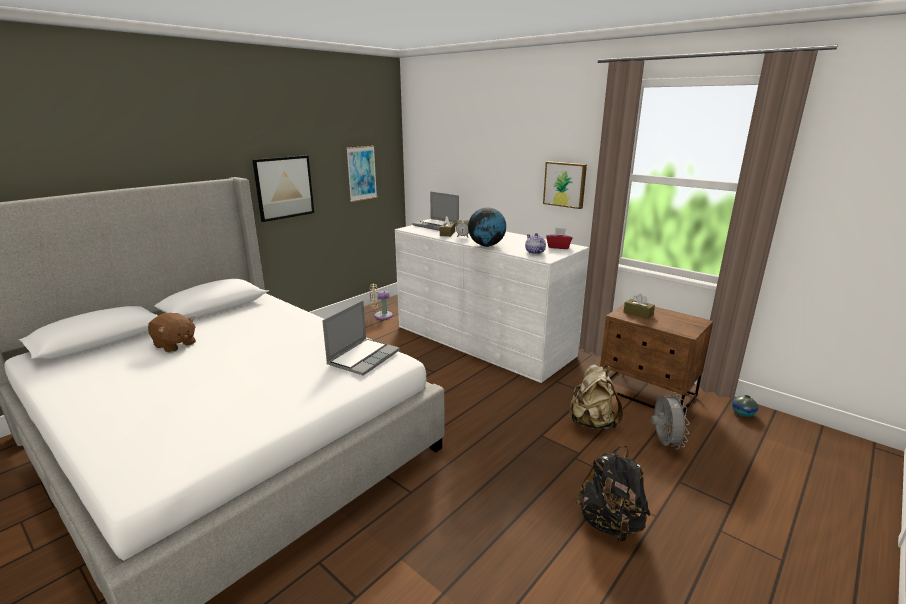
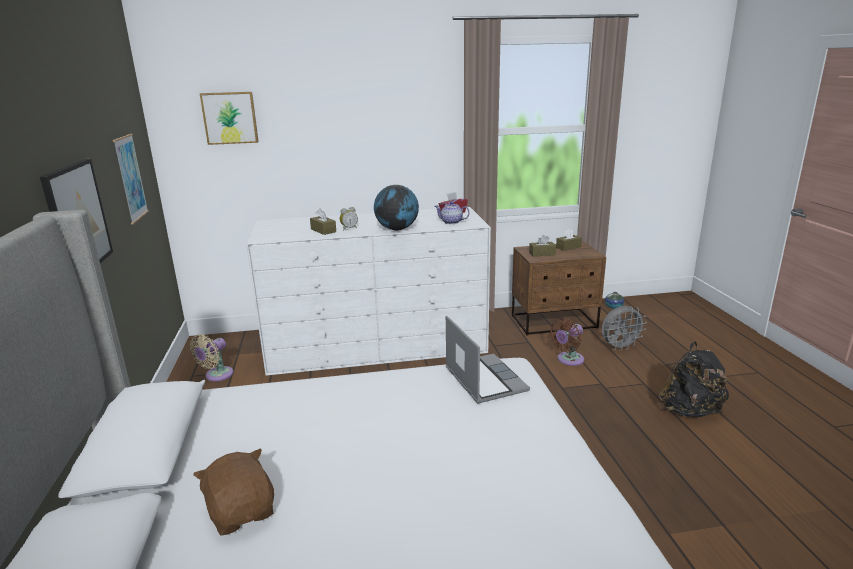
camera: 50 degrees left, 0 degrees up
brown plush toy [148,313,196,353] -> brown plush toy turned 105 degrees counterclockwise [193,449,274,536]
laptop [412,191,459,231] -> none
picture [543,161,587,209] -> picture moved to [200,92,259,145]
beige backpack [569,364,623,429] -> brown fan [550,318,584,366]
grey fan [651,392,690,449] -> grey fan turned 120 degrees clockwise [602,306,647,351]
none -> brown tissue box [556,228,582,251]

